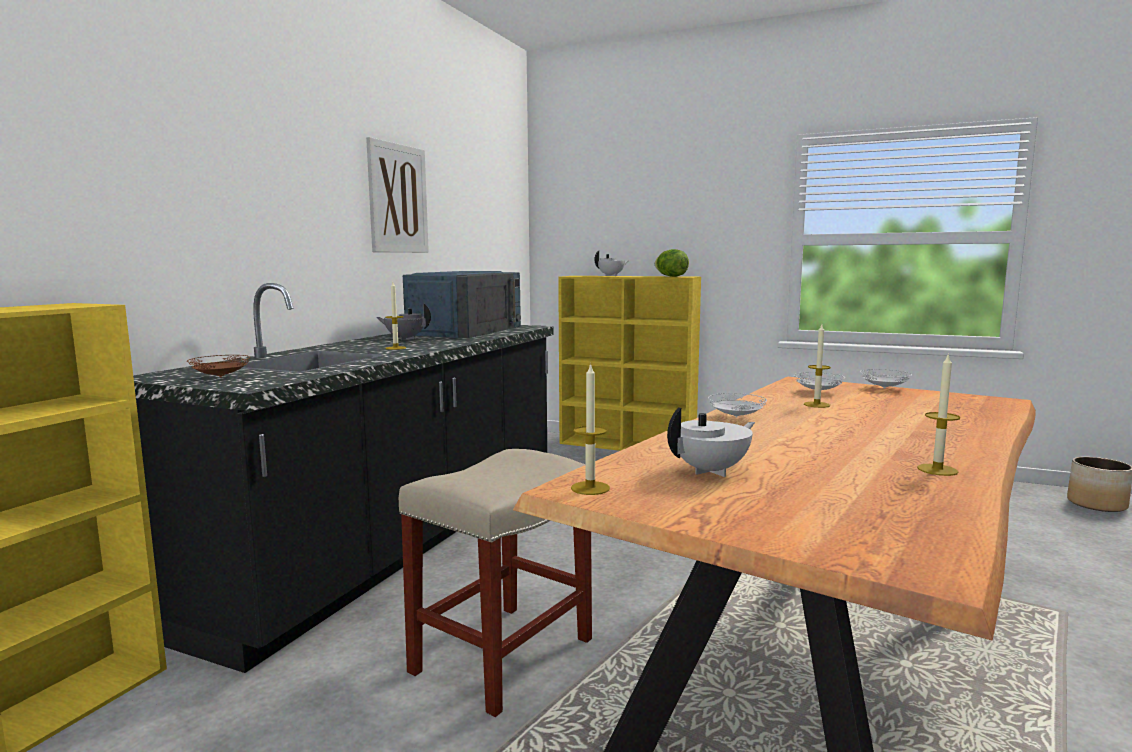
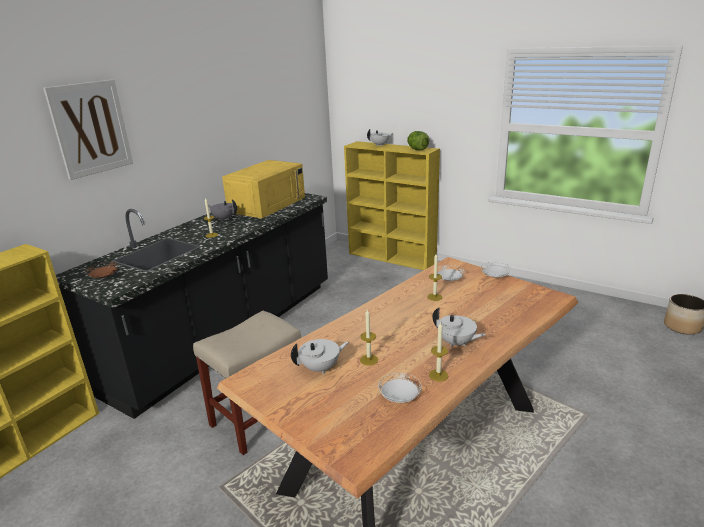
camera: 10 degrees right, 15 degrees up
picture [366,137,429,252] -> picture moved to [43,79,133,180]
blue microwave [403,271,521,338] -> yellow microwave [222,160,305,219]
candle [571,363,610,495] -> candle moved to [360,309,378,366]
white plate [708,393,767,418] -> white plate moved to [378,373,422,403]
none -> white teapot [433,308,486,348]

